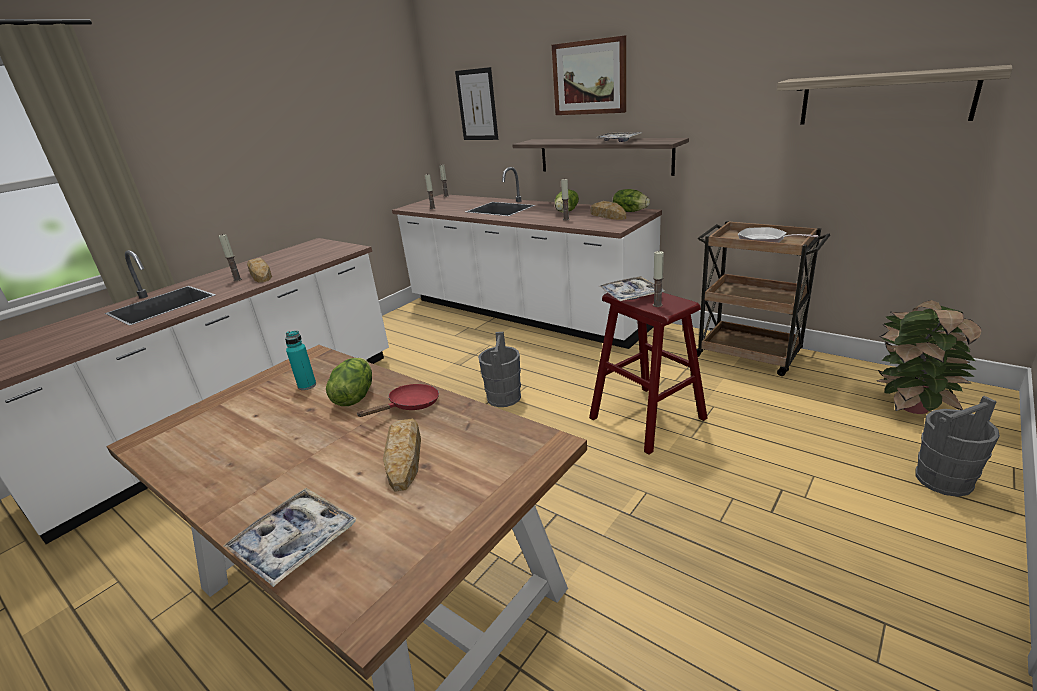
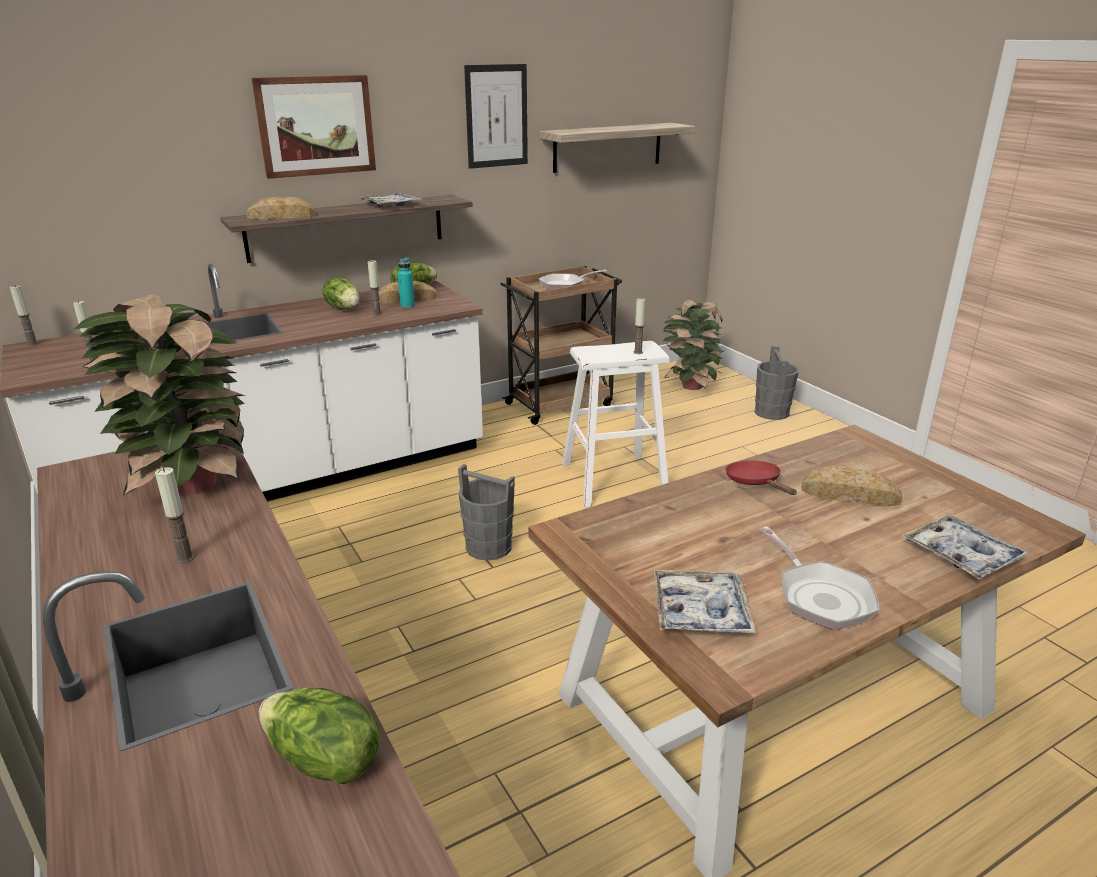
camera: 70 degrees left, 0 degrees up
bread [247,258,272,282] -> bread moved to [246,197,315,219]
turquoise bottle [285,331,316,390] -> turquoise bottle moved to [398,258,415,308]
lettuce [326,358,372,406] -> lettuce moved to [259,688,380,784]
picture [455,67,498,140] -> picture moved to [464,64,528,169]
red stool [589,292,708,455] -> white stool [562,341,670,507]
tray [599,276,665,301] -> tray moved to [653,569,756,634]
none -> potted plant [75,294,245,495]
none -> frying pan [759,527,880,630]

